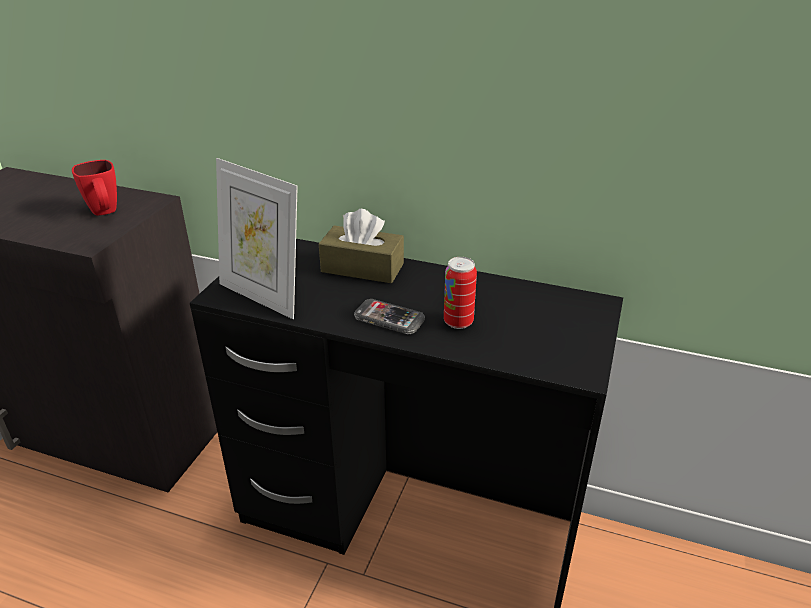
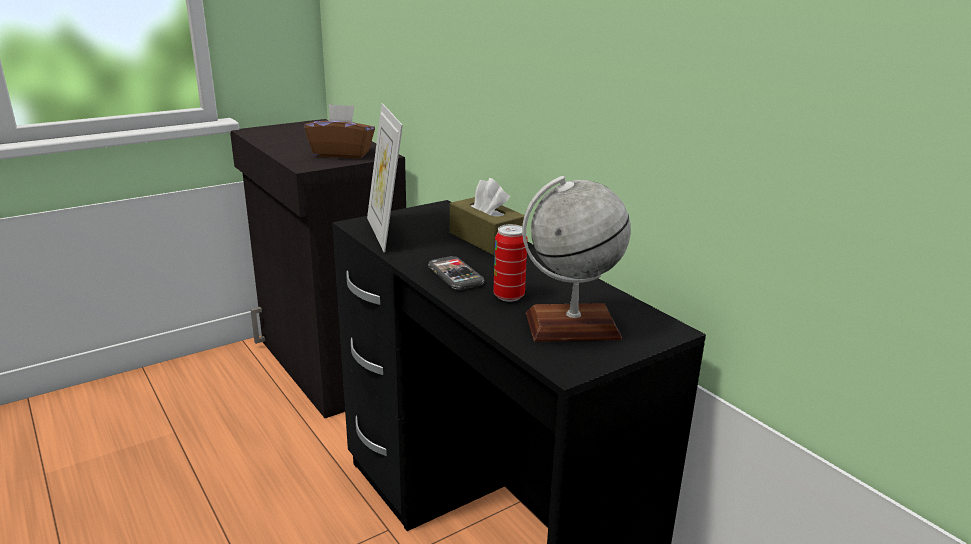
camera: 35 degrees right, 10 degrees down
red mug [72,160,117,216] -> brown tissue box [304,104,375,159]
none -> globe [522,176,631,342]

